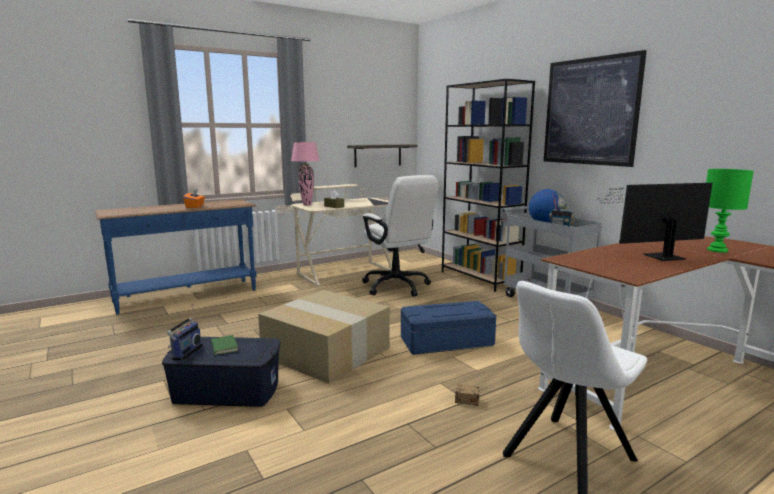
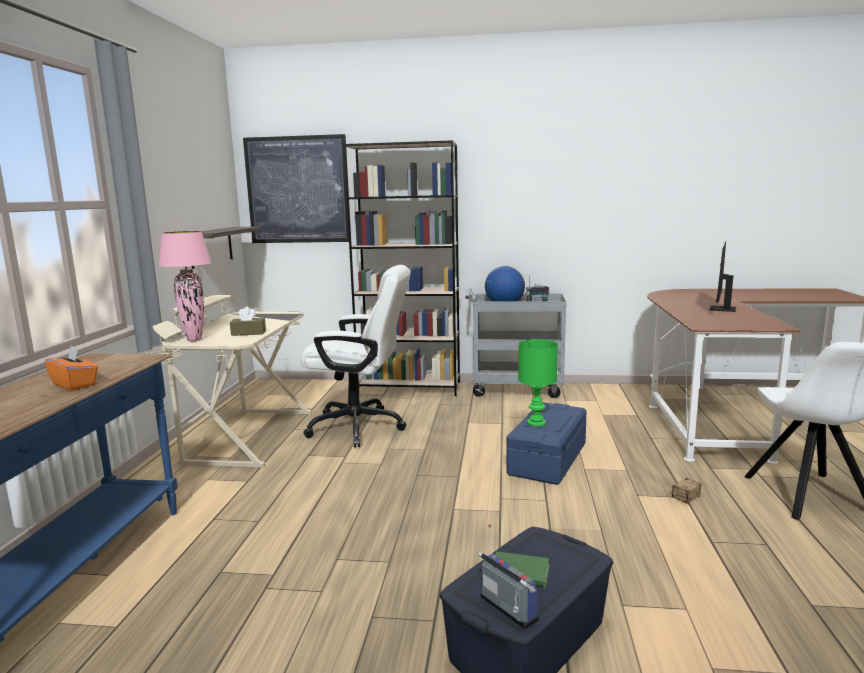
camera: 50 degrees left, 0 degrees up
cardboard box [258,290,390,384] -> none
picture [544,50,647,167] -> picture moved to [243,134,349,243]
green table lamp [706,169,754,253] -> green table lamp moved to [518,339,558,427]

